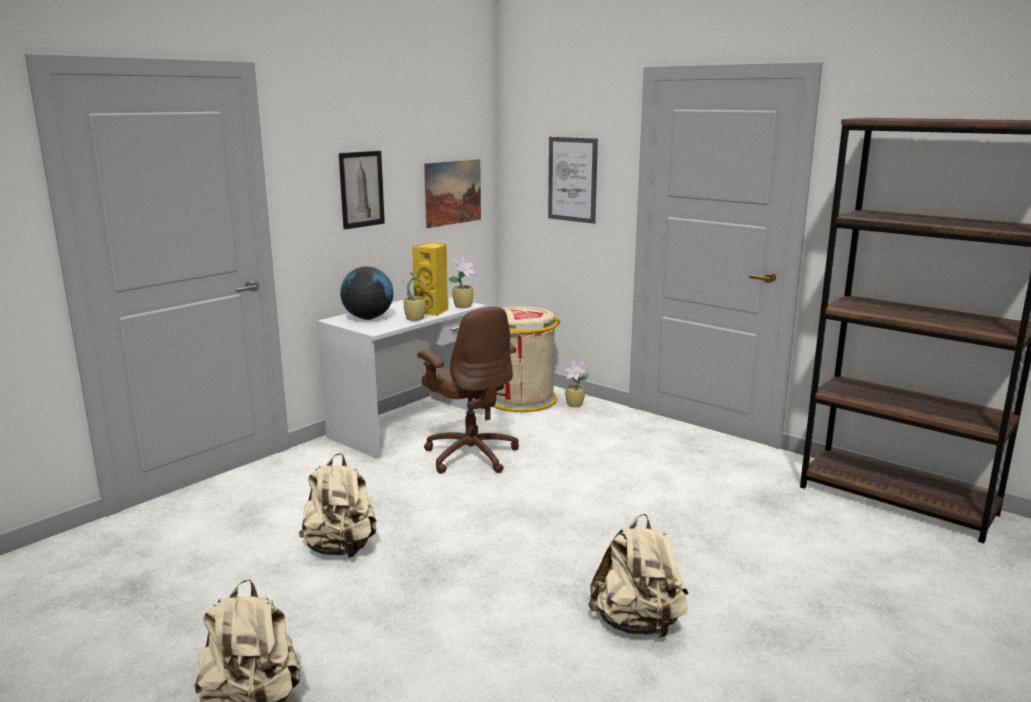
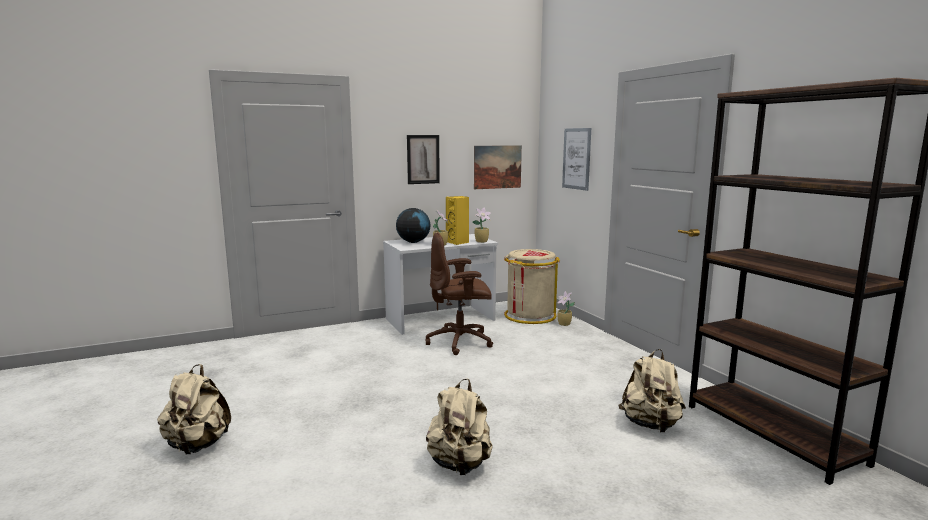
camera: 25 degrees right, 5 degrees down
beige backpack [299,453,377,558] -> beige backpack moved to [619,349,686,433]
brown office chair [418,307,519,474] -> brown office chair turned 90 degrees clockwise [425,232,493,355]

